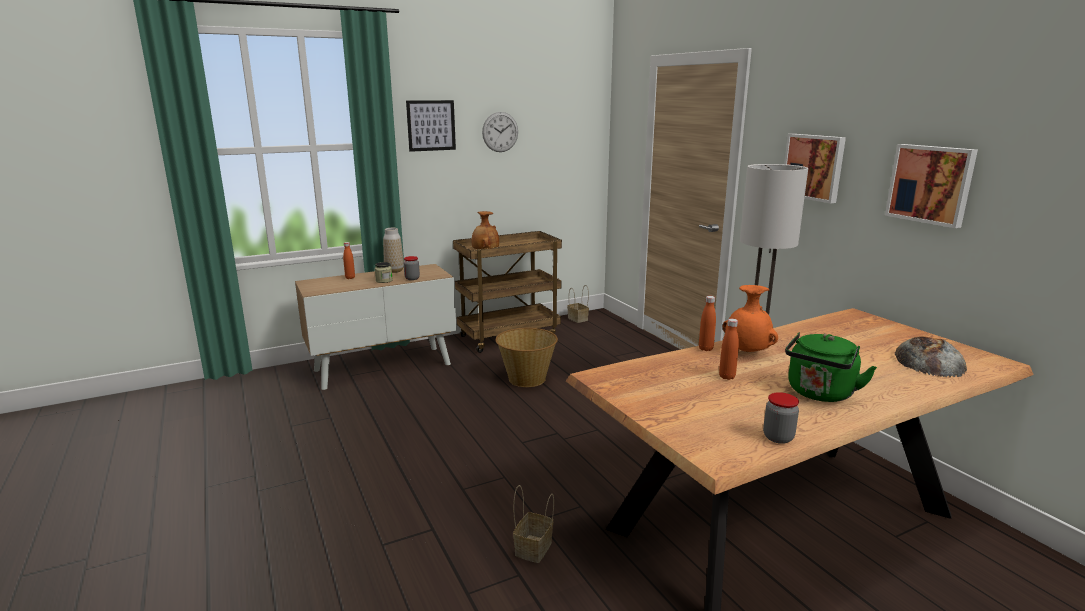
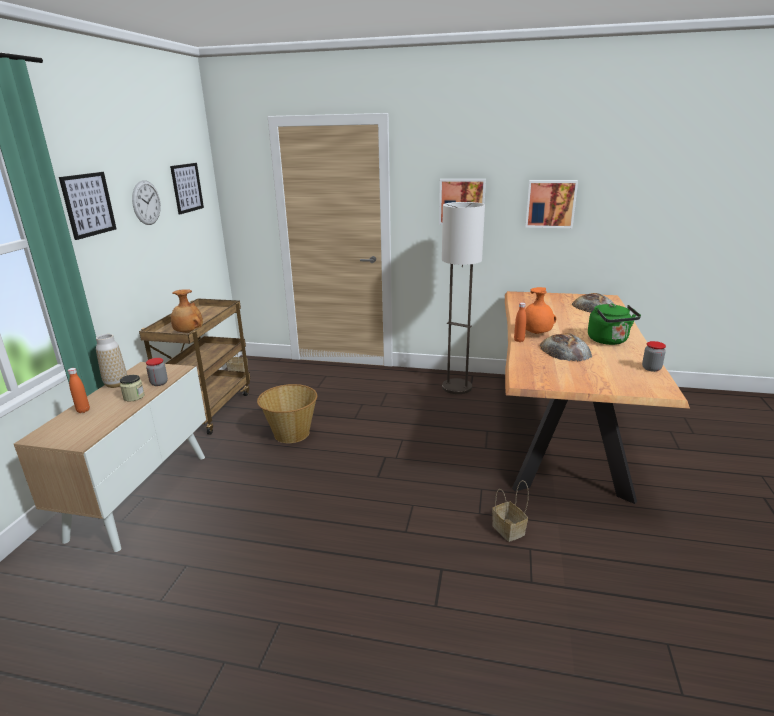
camera: 50 degrees left, 5 degrees up
orange bottle [719,319,739,380] -> bread [540,333,592,361]
none -> picture [170,163,204,215]

